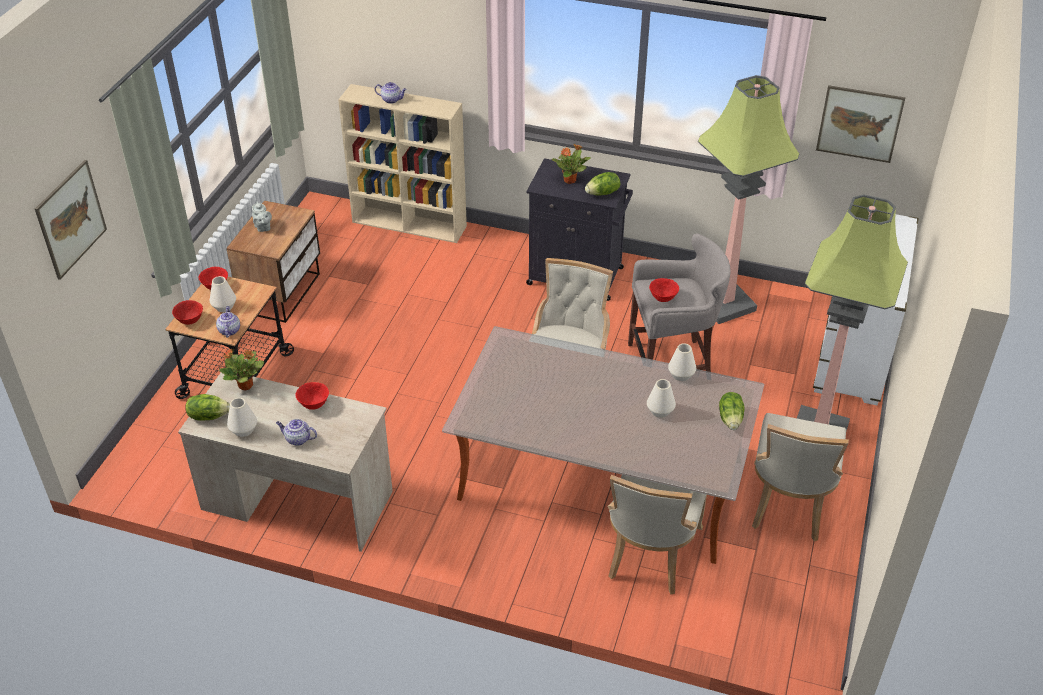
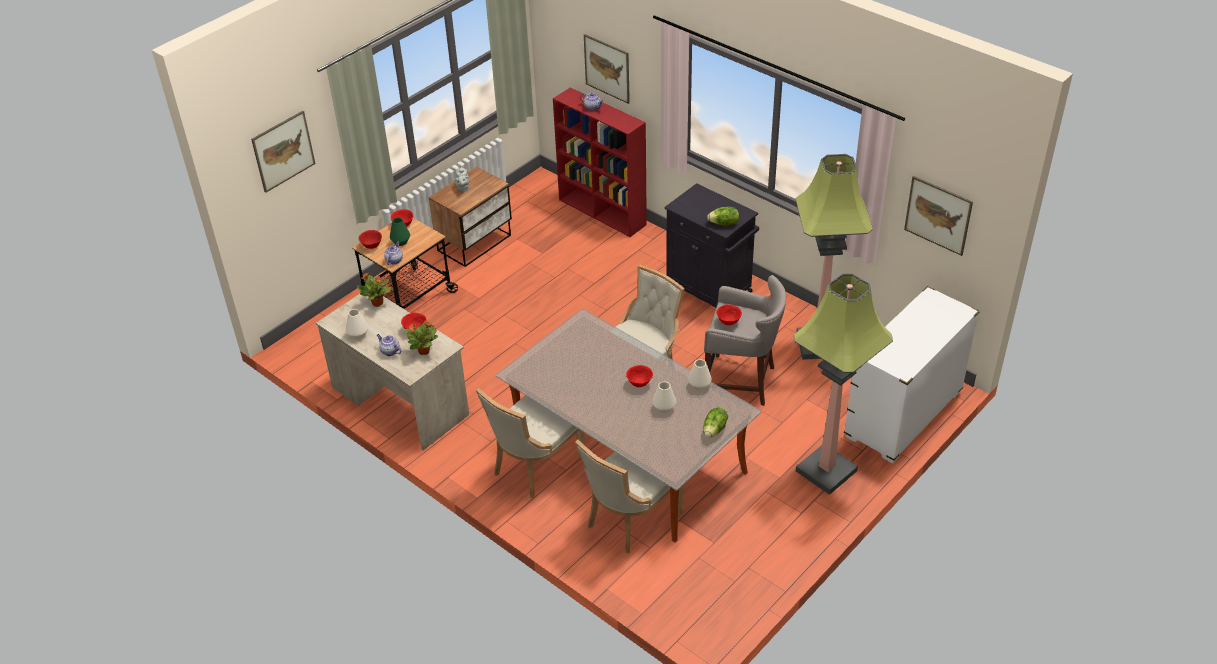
camera: 25 degrees right, 0 degrees up
lettuce [185,394,230,421] -> none
white vase [210,276,236,312] -> green vase [390,218,410,246]
beige bookcase [338,84,467,243] -> red bookcase [553,87,647,237]
potted plant [552,144,591,184] -> potted plant moved to [404,321,438,355]
beige chair [752,413,849,541] -> beige chair moved to [476,388,585,498]
none -> picture [584,34,630,104]
none -> red bowl [626,365,653,387]

